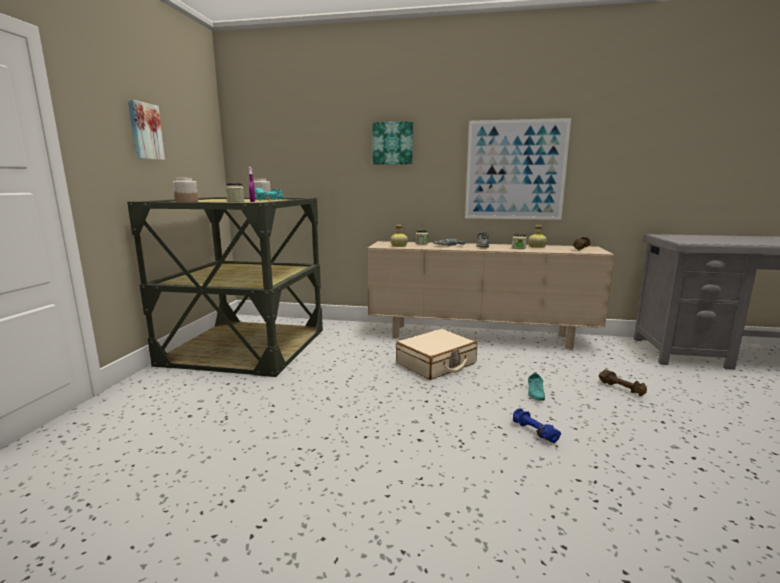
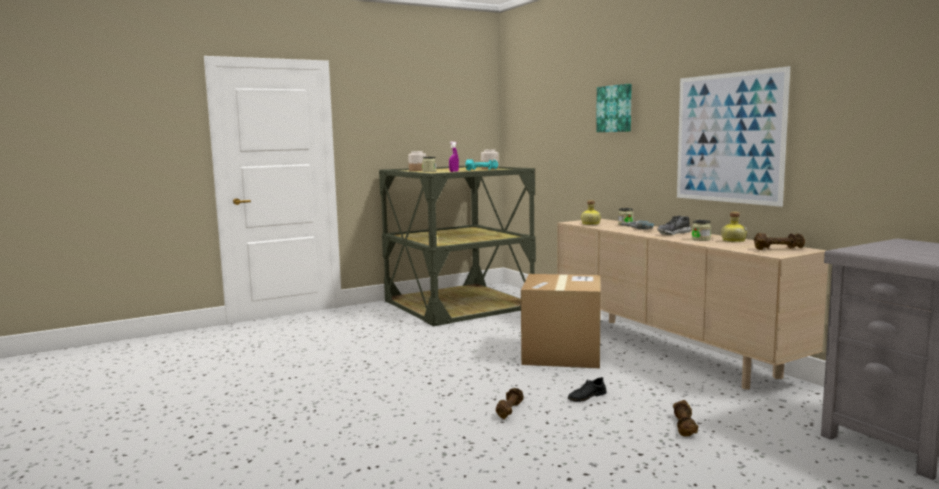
camera: 50 degrees right, 5 degrees down
picture [128,99,165,160] -> none
beige suitcase [396,329,477,380] -> cardboard box [521,274,601,368]
blue dumbbell [513,408,561,443] -> brown dumbbell [496,388,524,419]
turquoise shoe [528,372,545,401] -> black shoe [568,377,607,402]

